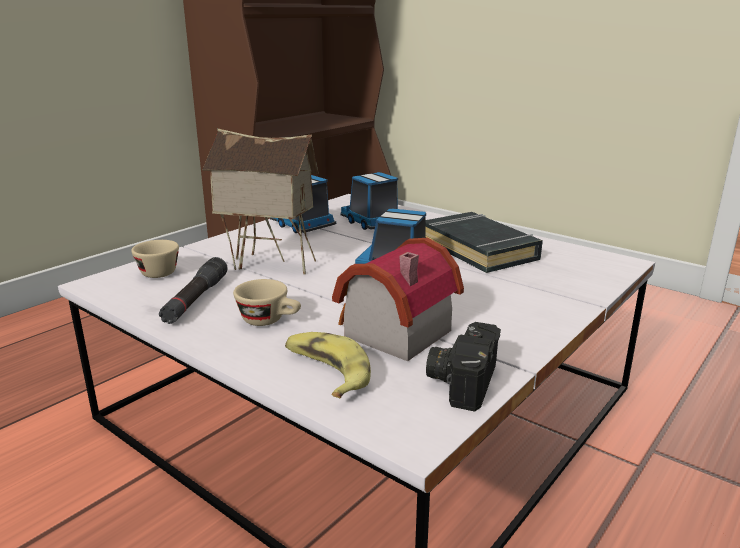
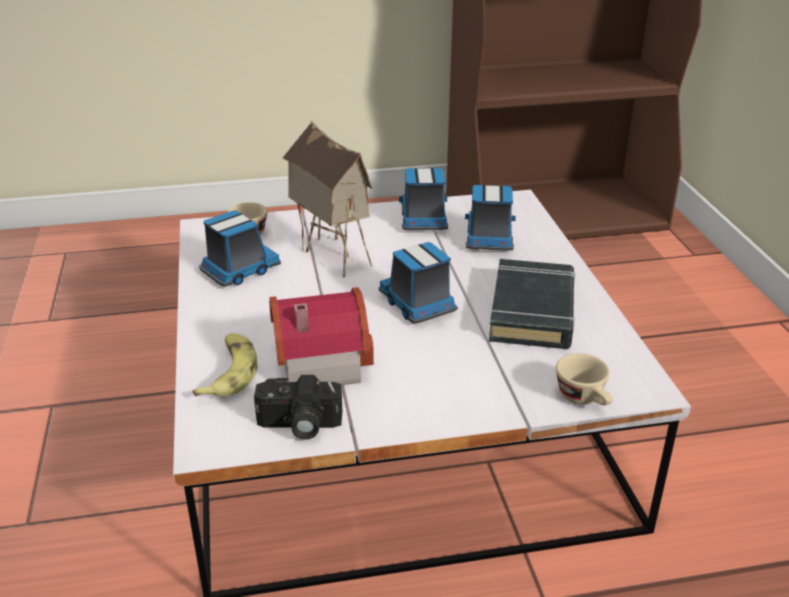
camera: 40 degrees right, 10 degrees up
black flashlight [159,257,228,324] -> toy truck [199,210,281,287]
beige cup [233,279,301,326] -> beige cup moved to [556,353,613,405]
camera [426,322,501,412] -> camera turned 150 degrees counterclockwise [254,375,343,440]

